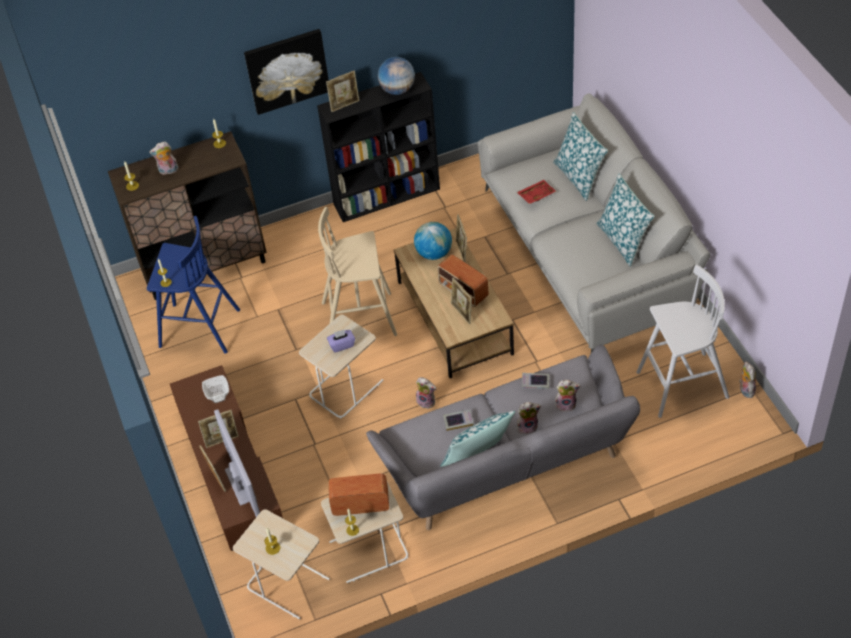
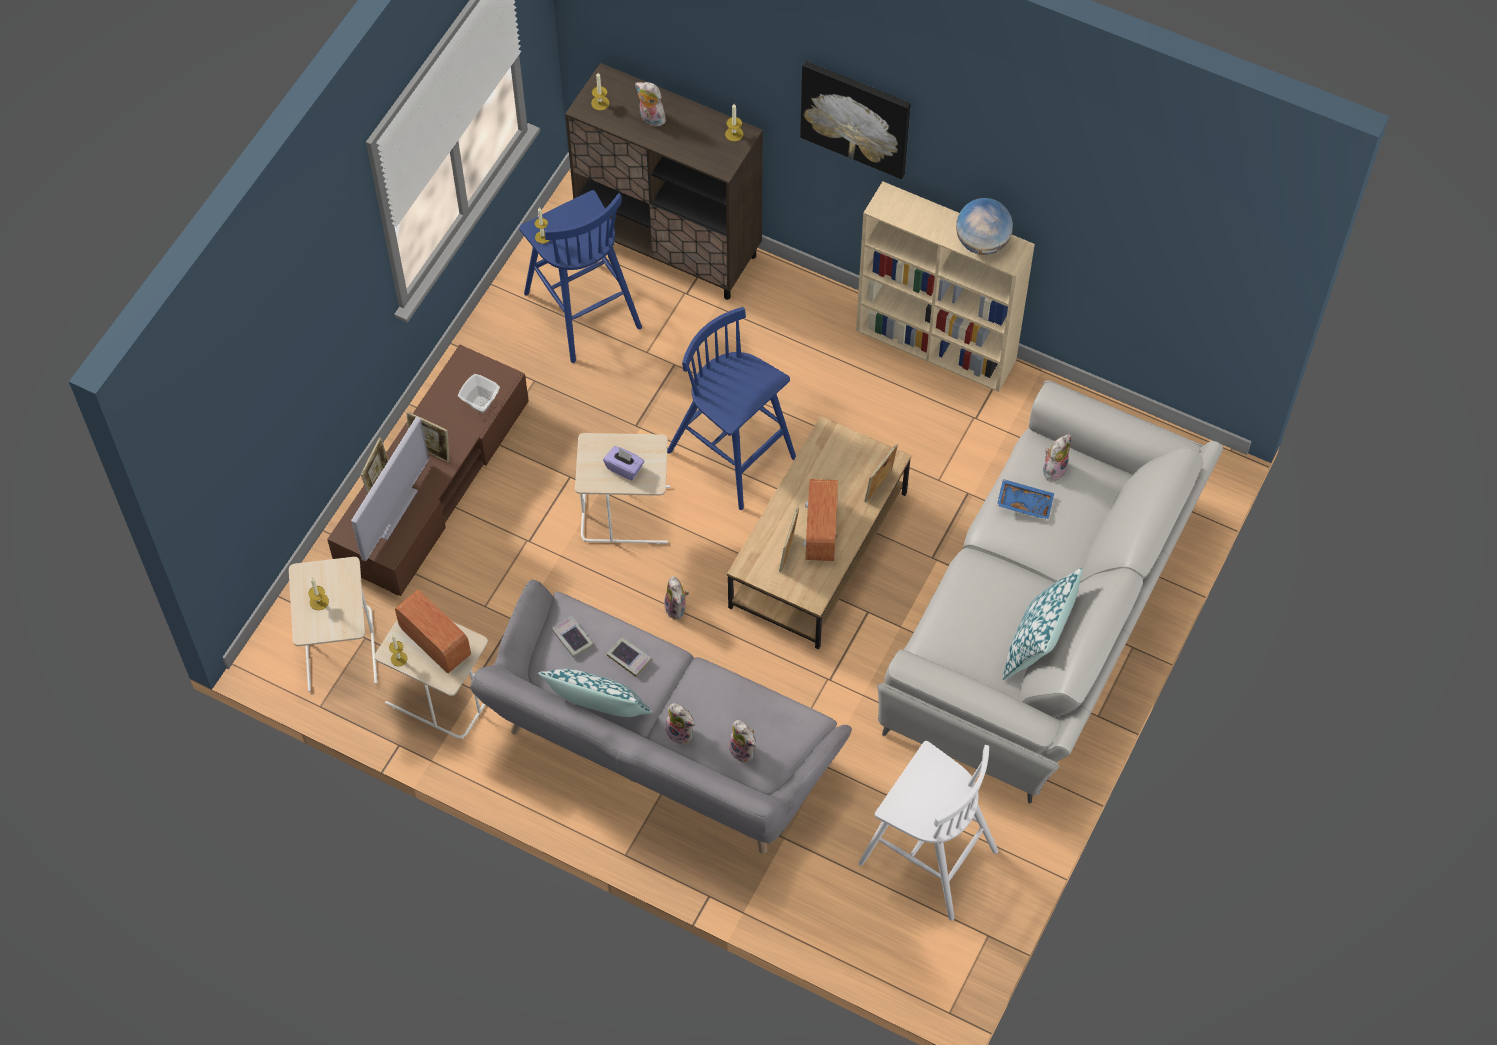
camera: 45 degrees right, 10 degrees up
black bookcase [317,72,440,222] -> beige bookcase [856,181,1035,392]
beige stool [318,207,397,336] -> blue stool [667,307,796,510]
picture frame [326,70,359,112] -> none
globe [414,222,452,260] -> none
red tray [517,180,557,204] -> blue tray [997,479,1054,520]
book [522,373,550,389] -> book moved to [552,616,593,658]
pillow [553,112,608,201] -> none
plush toy [739,361,756,398] -> plush toy moved to [1043,434,1071,482]

